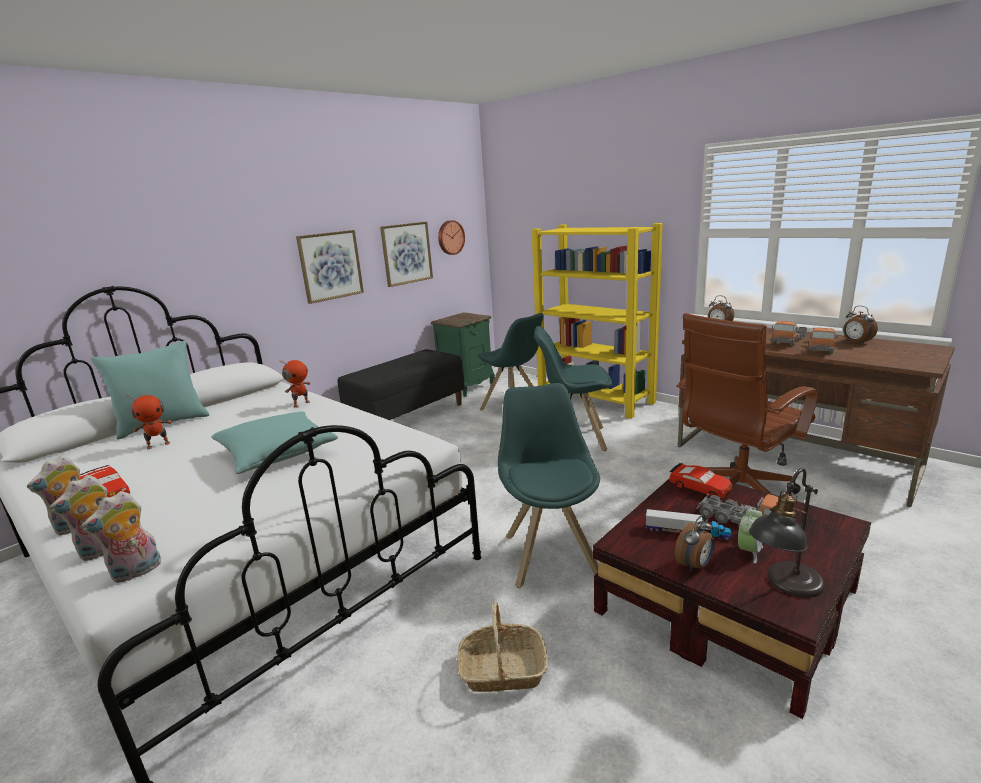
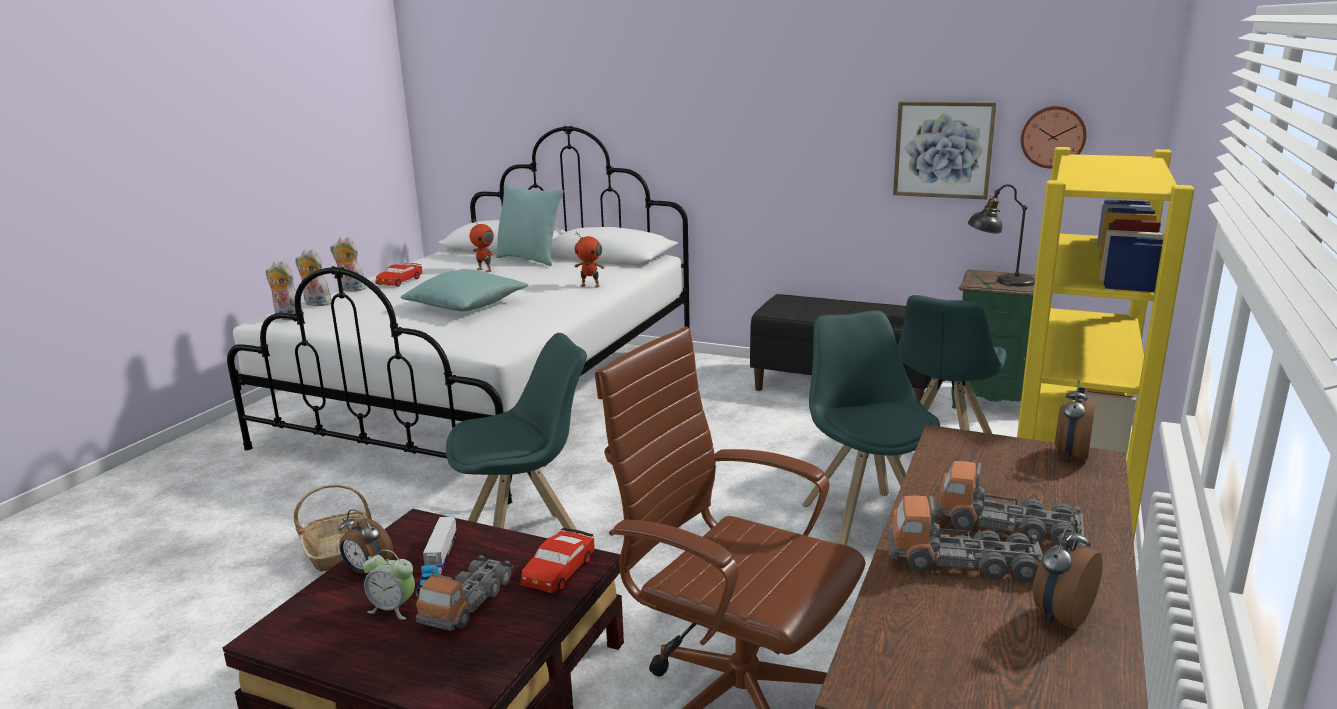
camera: 70 degrees right, 0 degrees up
picture [296,230,364,304] -> none
grey table lamp [749,468,825,598] -> grey table lamp moved to [968,184,1035,286]

